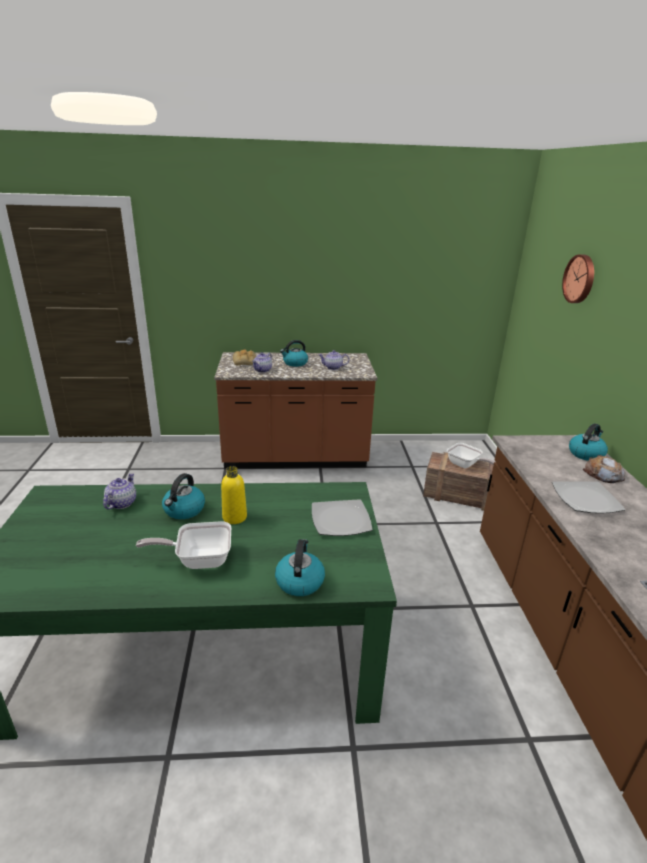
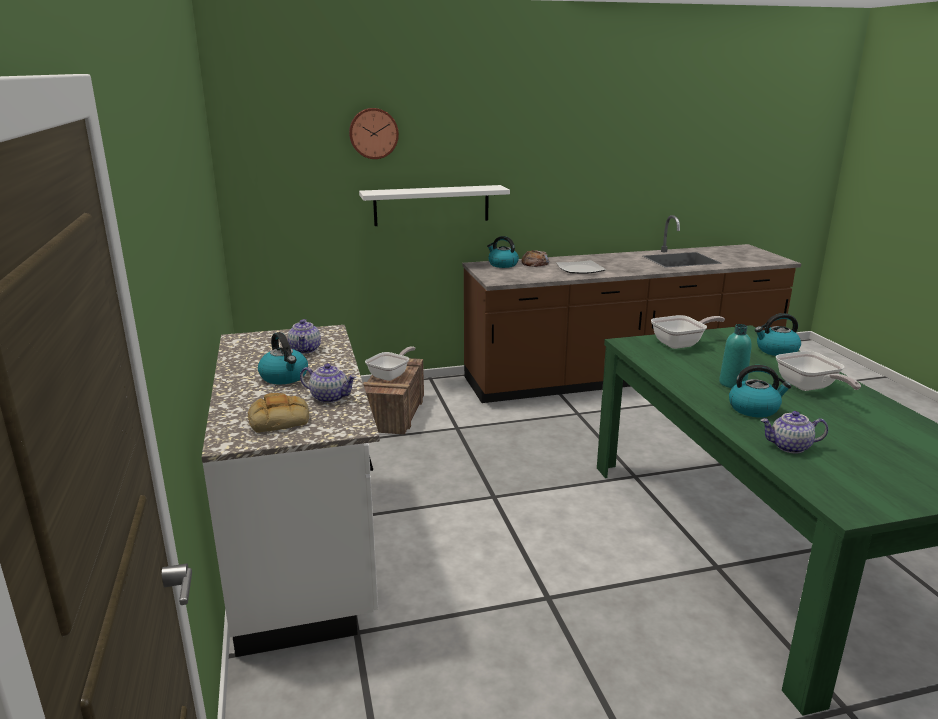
camera: 100 degrees left, 5 degrees down
brown counter [214,352,377,468] -> white counter [202,325,380,657]
yellow bottle [221,466,247,524] -> turquoise bottle [719,324,752,388]
plate [312,499,372,536] -> frying pan [651,315,725,349]
none -> white shelf [359,185,510,226]

